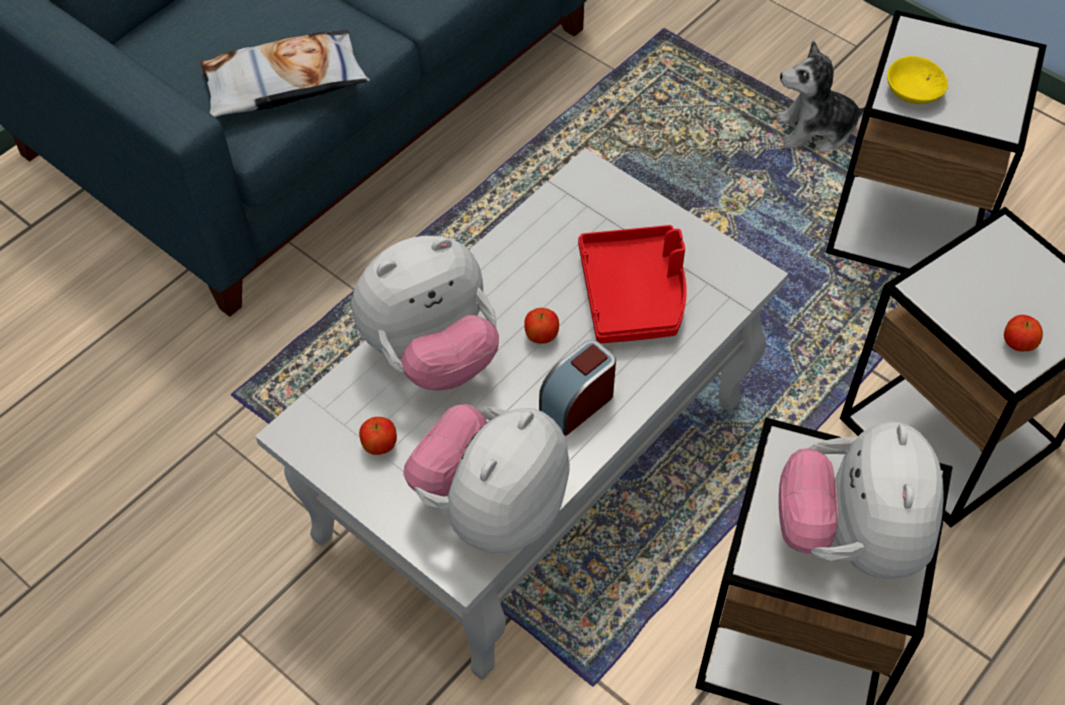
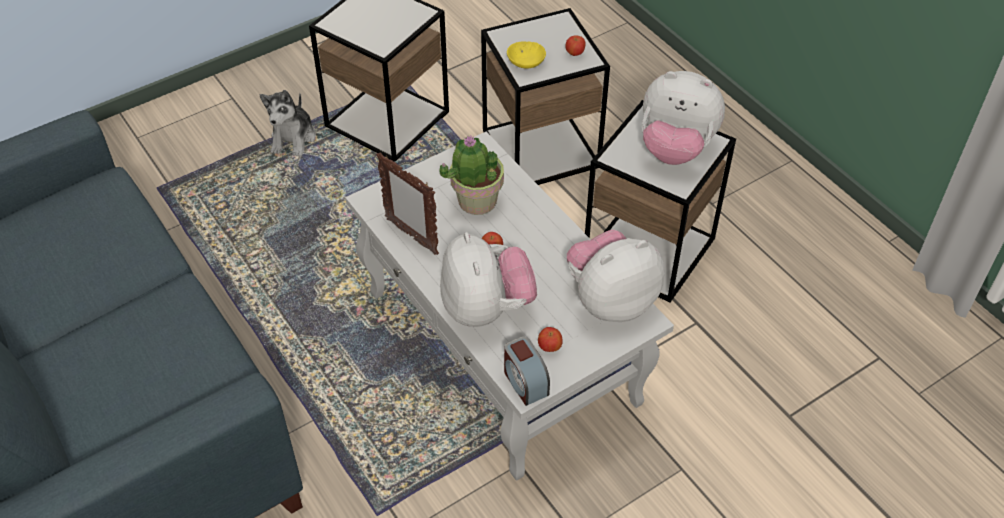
camera: 75 degrees left, 5 degrees down
pillow [200,29,370,117] -> none
plush toy [403,404,570,554] -> plush toy turned 105 degrees clockwise [567,230,665,322]
alarm clock [539,340,616,436] -> alarm clock moved to [504,337,550,406]
red tray [578,225,687,343] -> potted plant [439,136,504,215]
yellow bowl [887,56,948,104] -> yellow bowl moved to [507,41,546,69]
none -> picture frame [376,152,439,255]

